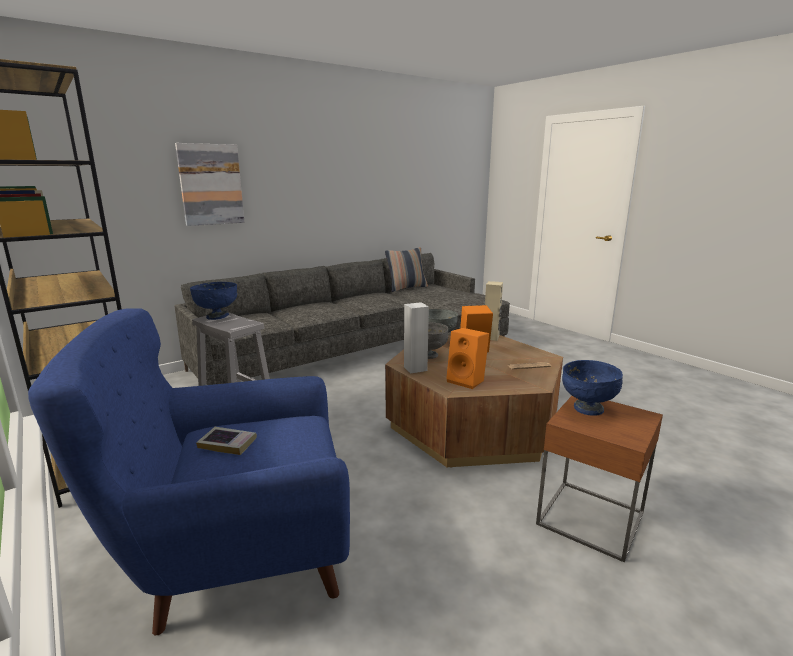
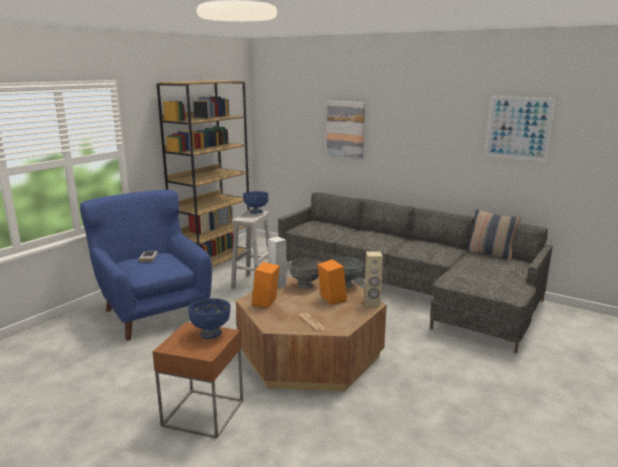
camera: 70 degrees right, 0 degrees up
none -> picture [485,96,556,161]

